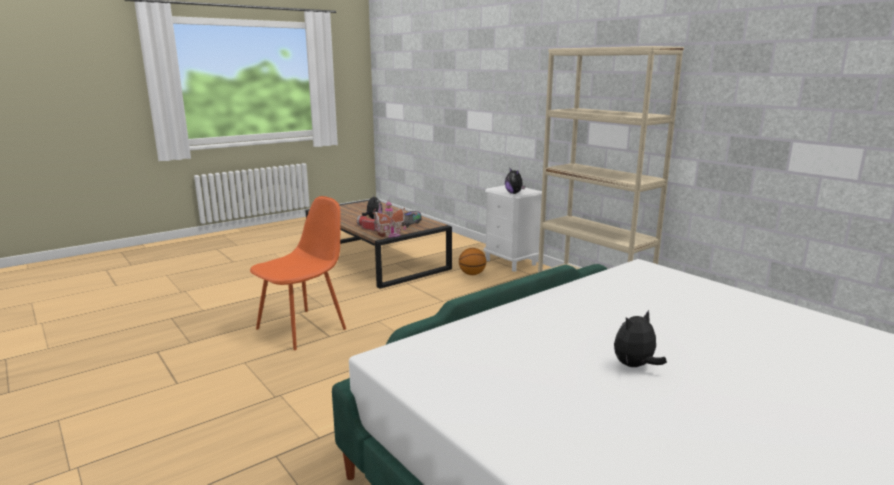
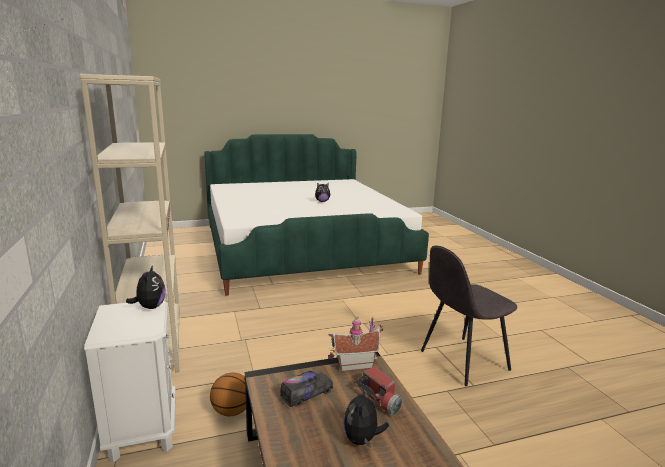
camera: 160 degrees left, 0 degrees up
orange chair [250,196,346,350] -> grey chair [421,246,517,386]

